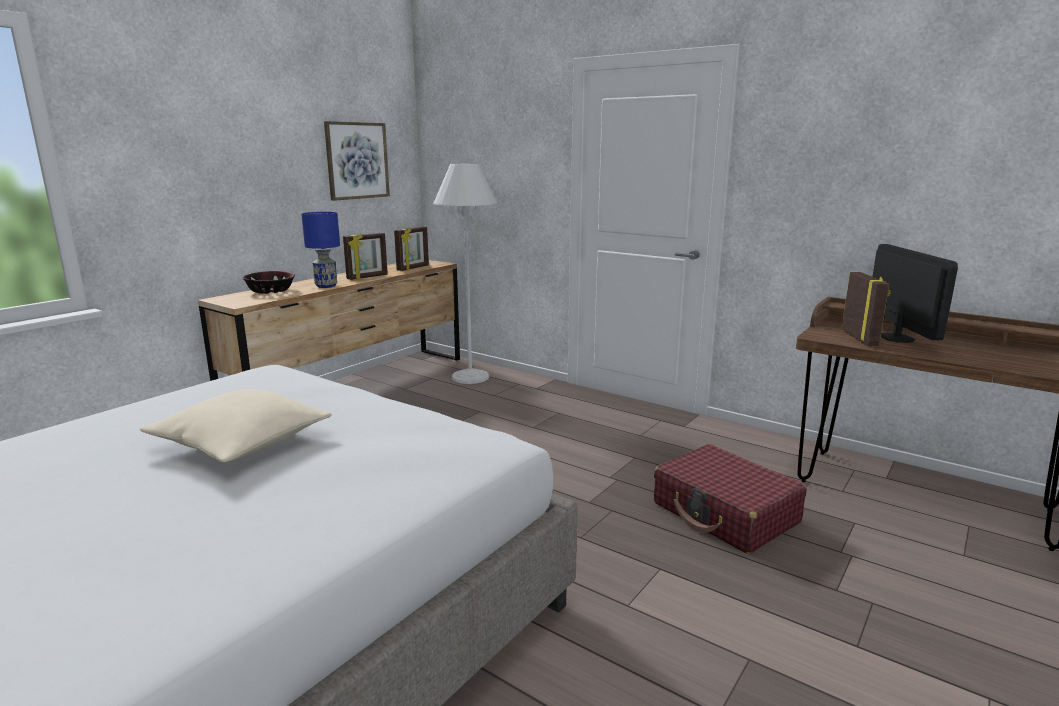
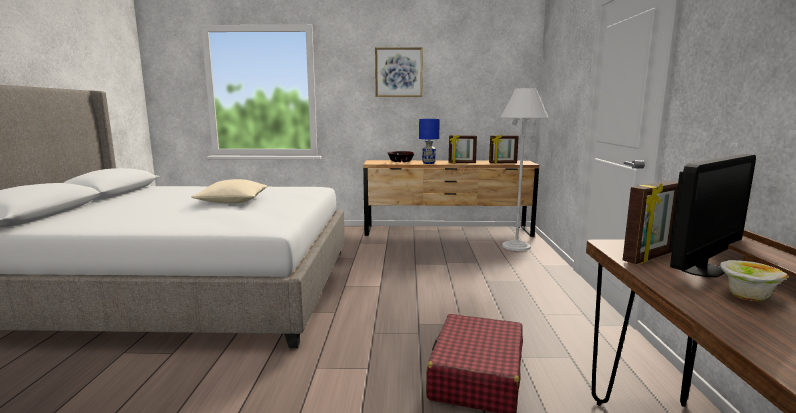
camera: 55 degrees right, 5 degrees down
picture [324,121,390,201] -> picture moved to [375,47,423,97]
none -> bowl [720,260,788,301]

